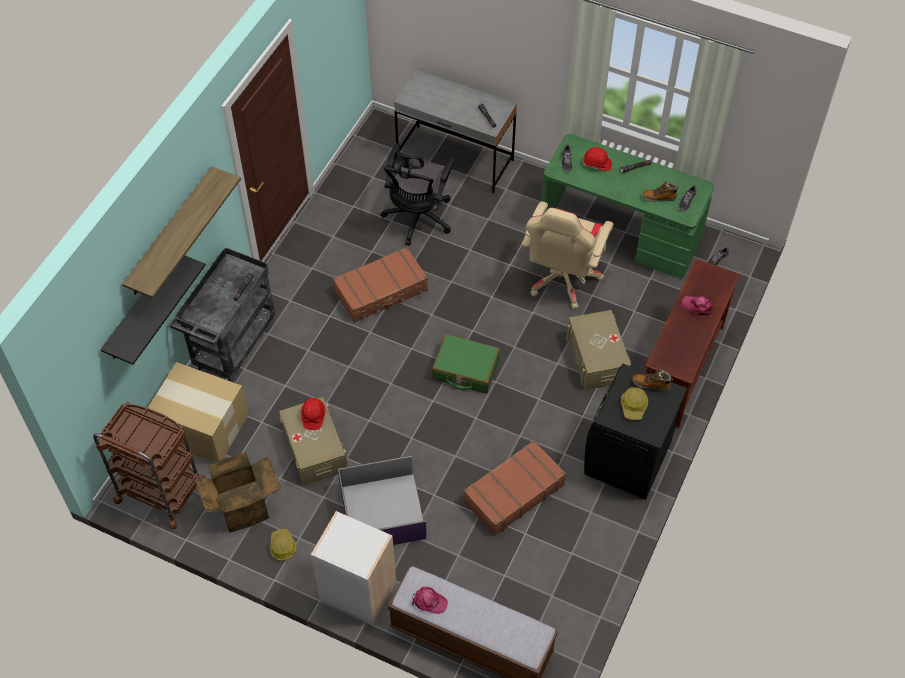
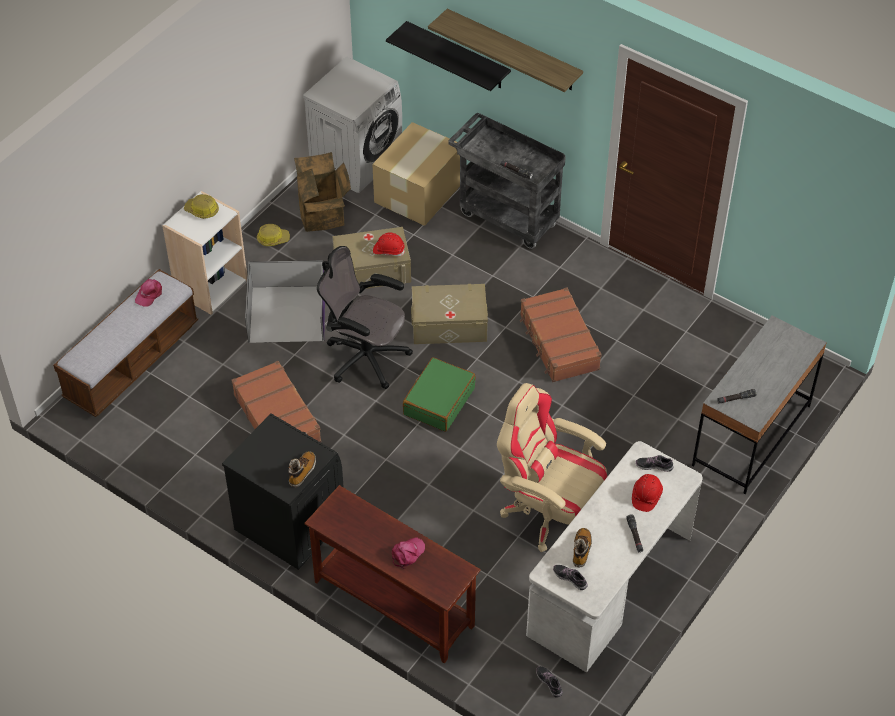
camera: 100 degrees right, 5 degrees down
brown cart [93,402,205,529] -> white washing machine [303,56,402,193]
office chair [380,143,456,246] -> office chair moved to [317,246,413,389]
green desk [541,134,714,279] -> white desk [526,441,702,673]
beige storage box [566,310,631,390] -> beige storage box moved to [411,284,488,344]
hard hat [621,387,648,420] -> hard hat moved to [184,194,219,219]

